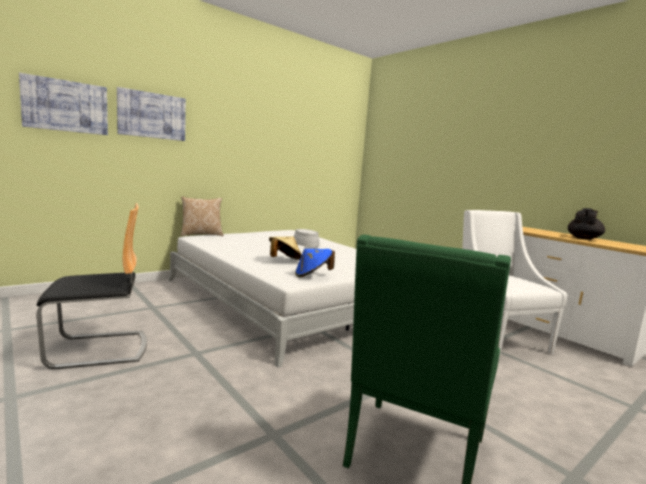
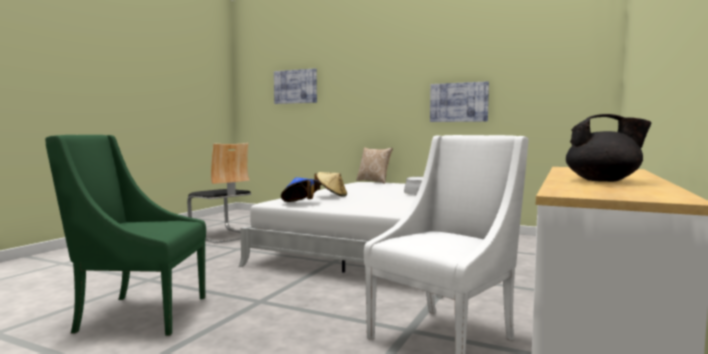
camera: 65 degrees right, 5 degrees down
picture [117,87,186,141] -> picture moved to [430,81,489,122]

